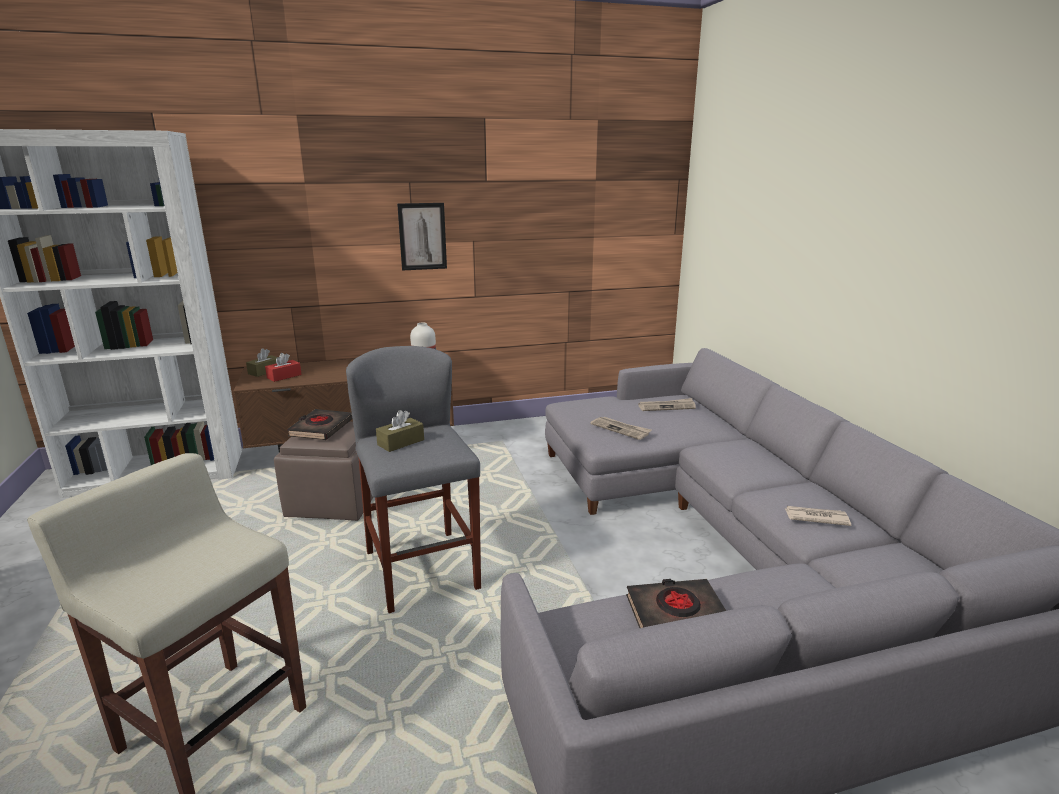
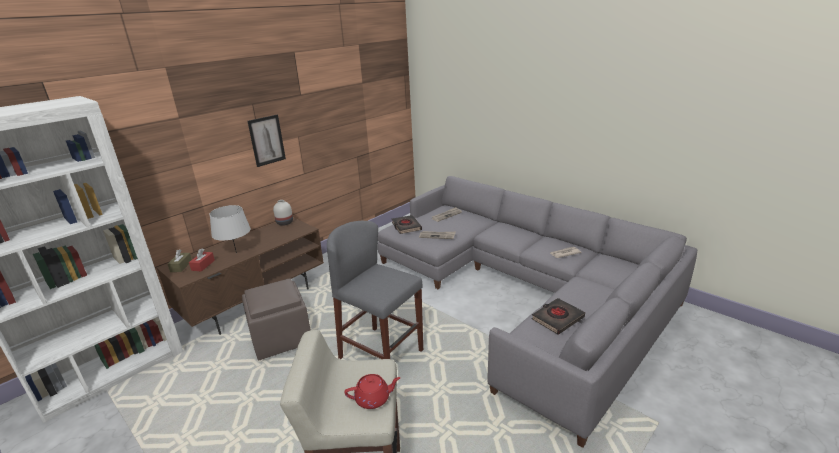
camera: 30 degrees left, 5 degrees up
black book [287,409,352,440] -> black book moved to [392,215,422,234]
brown tissue box [376,410,424,452] -> none
none -> grey table lamp [210,205,251,253]
none -> red teapot [344,374,400,409]

